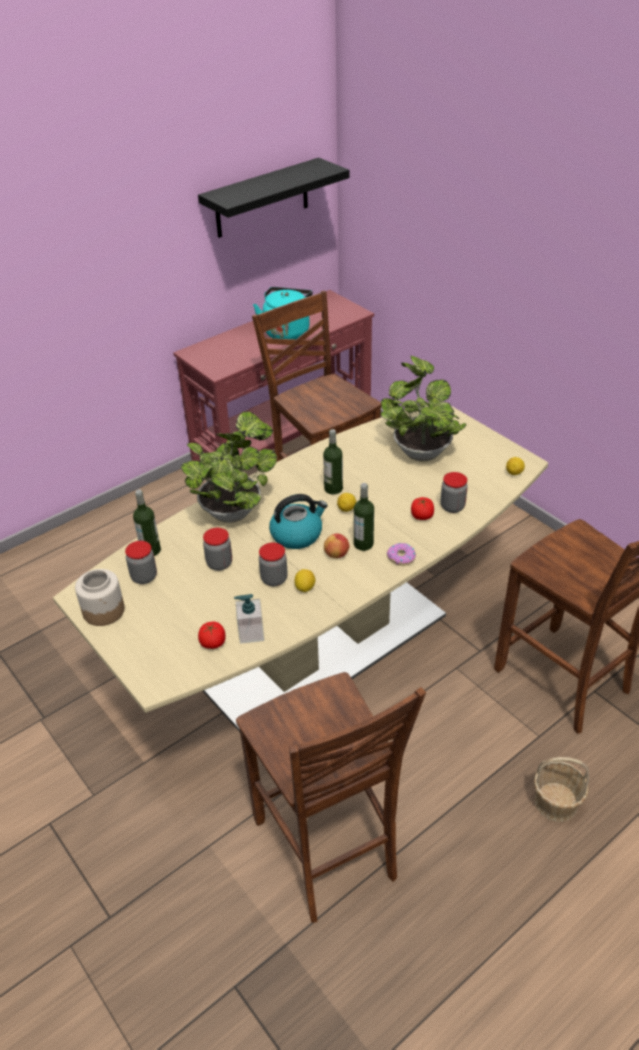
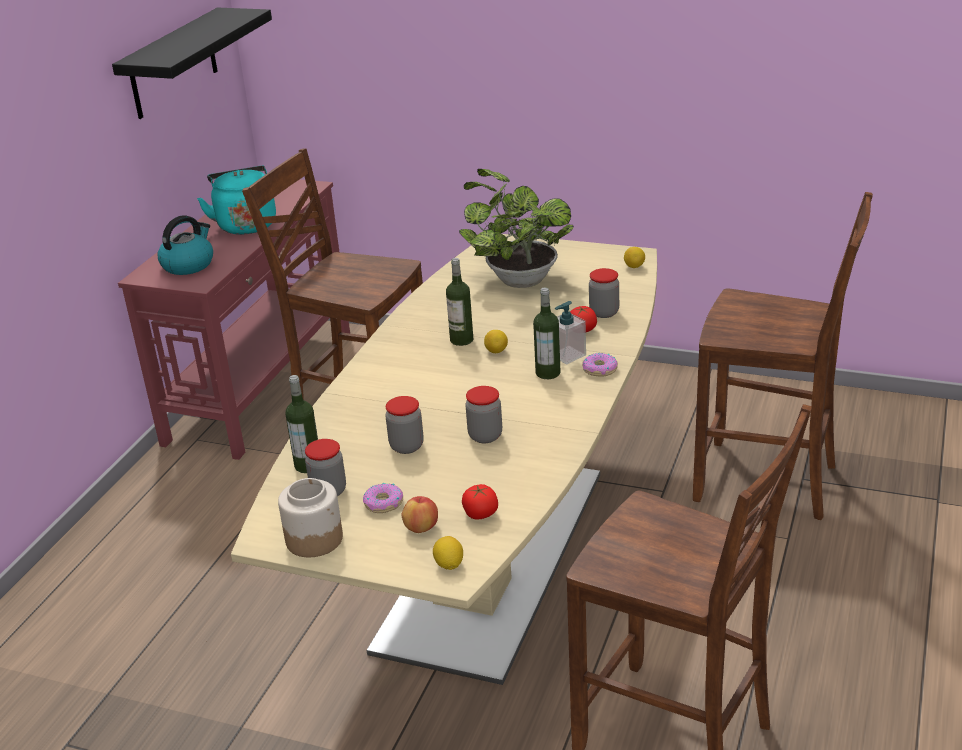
camera: 30 degrees left, 10 degrees down
potted plant [181,411,277,523] -> none
soap dispenser [234,594,264,644] -> soap dispenser moved to [555,301,586,364]
kettle [269,494,328,549] -> kettle moved to [157,215,213,275]
lemon [295,569,315,592] -> lemon moved to [433,536,463,570]
apple [324,533,349,558] -> apple moved to [402,496,438,533]
basket [534,757,589,822] -> none
none -> donut [363,483,403,513]

